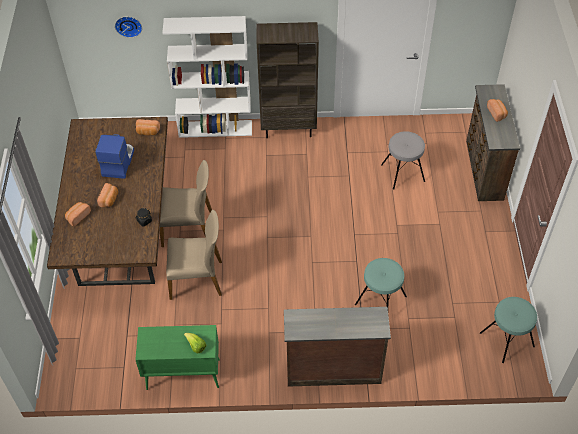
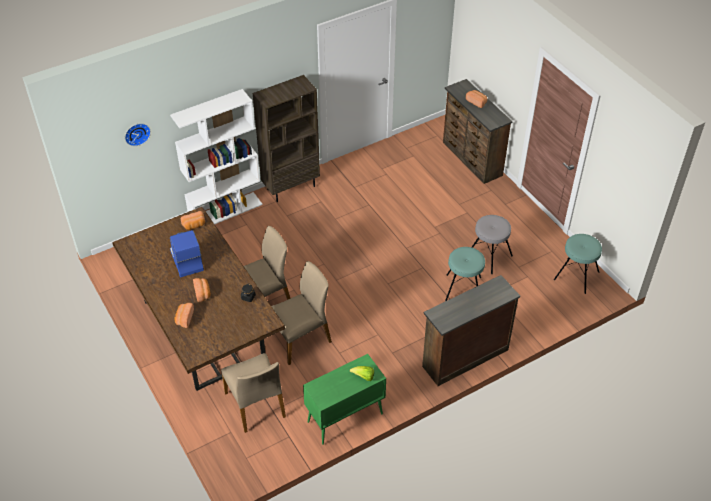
camera: 30 degrees left, 5 degrees down
grey stool [381,131,425,190] -> grey stool moved to [472,215,513,274]
none -> beige chair [221,353,286,433]

